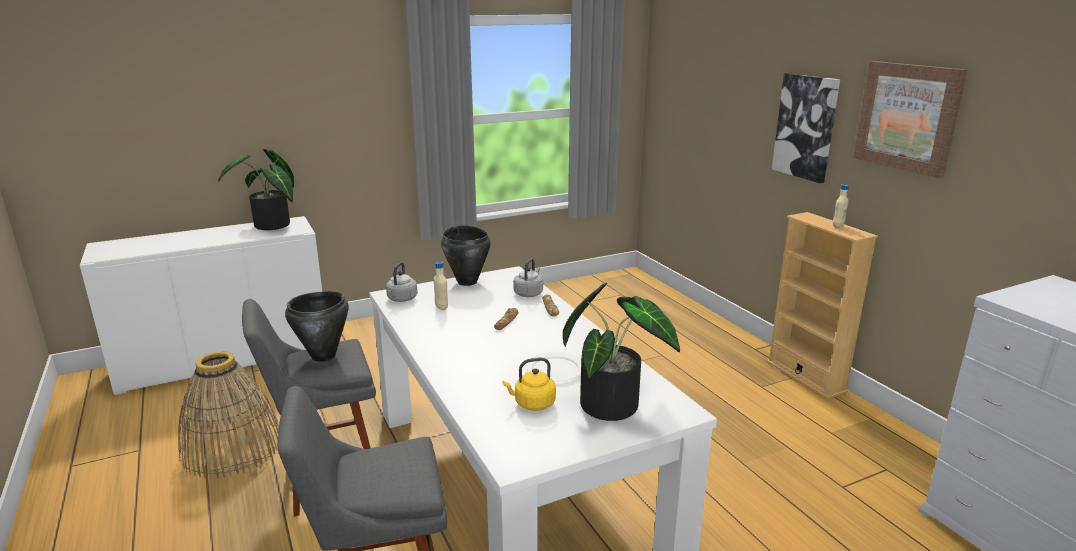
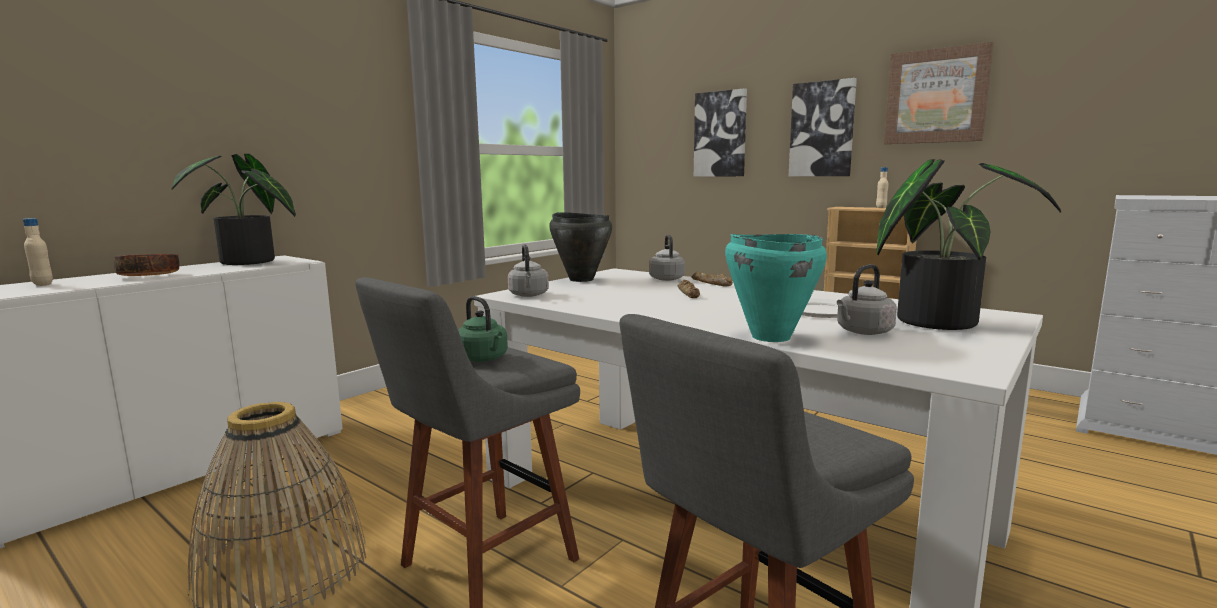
camera: 25 degrees left, 10 degrees down
black cooking pot [285,291,349,362] -> green kettle [458,296,508,362]
beige bottle [434,261,448,310] -> beige bottle moved to [23,218,53,286]
yellow kettle [502,358,556,411] -> grey kettle [837,264,897,335]
none -> bowl [114,254,179,276]
none -> picture [694,88,747,177]
none -> turquoise cooking pot [725,234,827,342]

